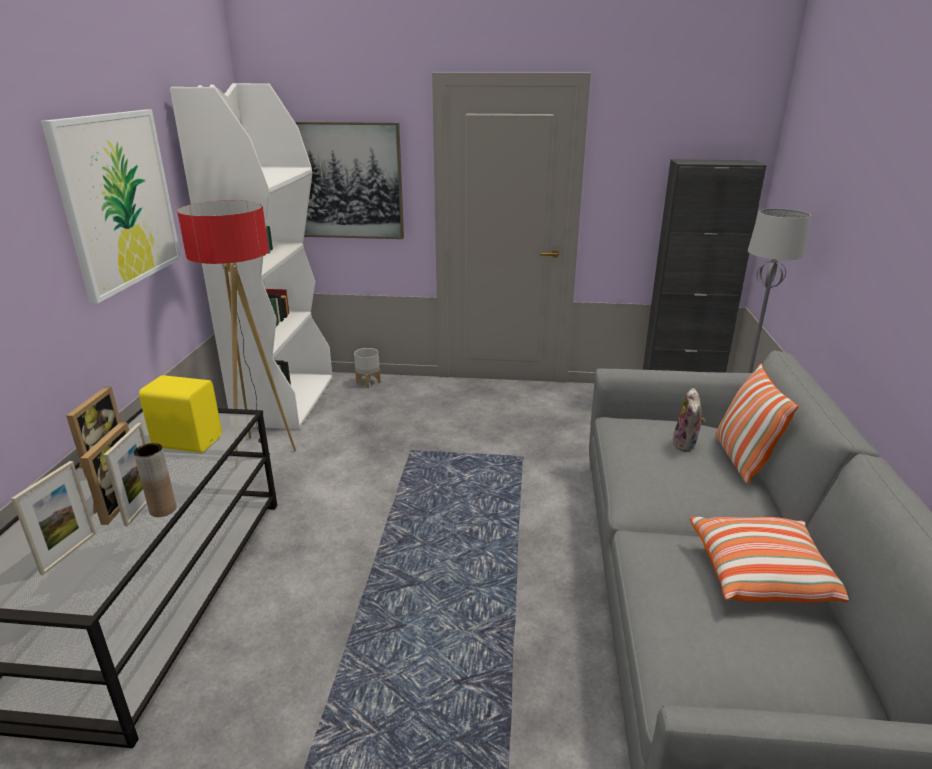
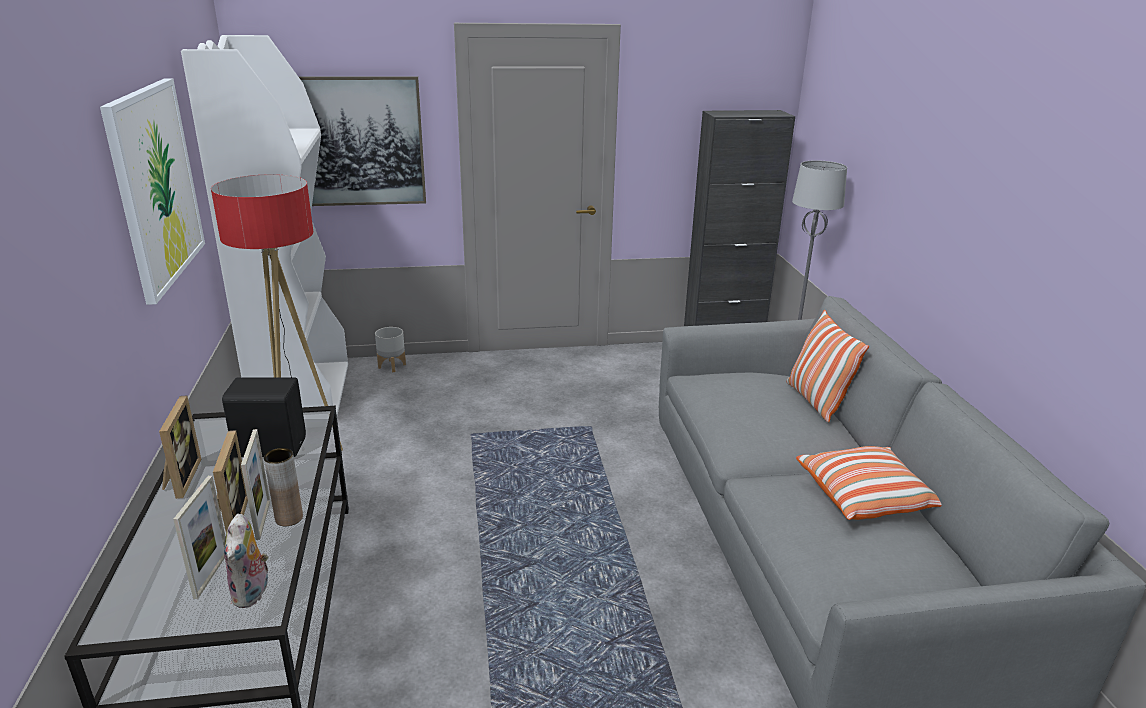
camera: 15 degrees left, 0 degrees up
yellow speaker [139,375,222,453] -> black speaker [222,377,306,457]
plush toy [672,388,705,452] -> plush toy moved to [224,514,269,608]

